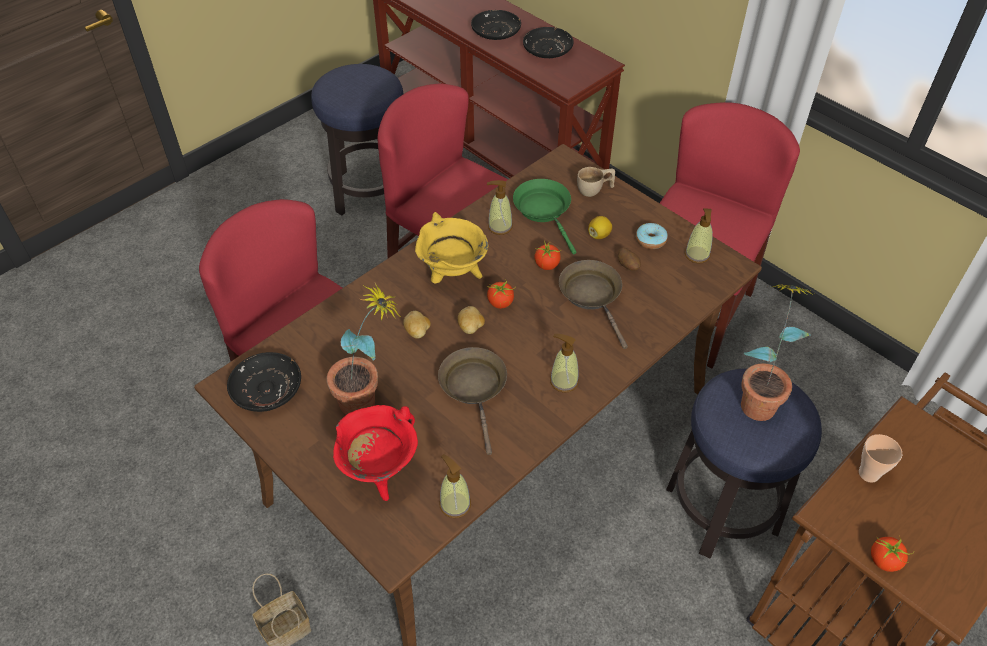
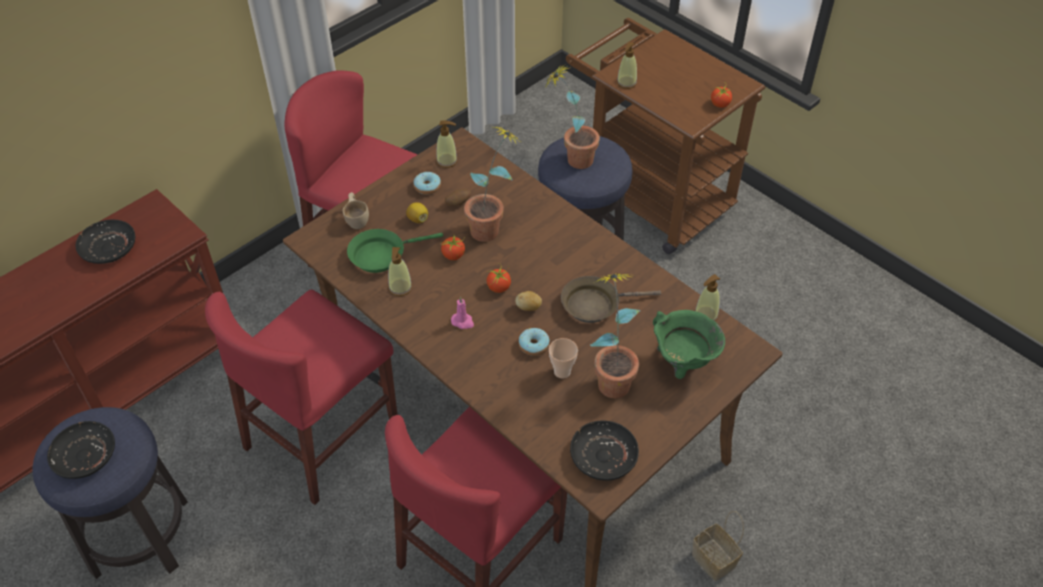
camera: 90 degrees left, 0 degrees up
red cooking pot [333,405,418,501] -> green cooking pot [653,310,725,379]
potato [403,311,431,339] -> donut [518,328,550,356]
yellow cooking pot [415,212,489,284] -> pink candle [451,296,474,329]
black plate [471,10,521,40] -> black plate moved to [47,421,115,479]
soap dispenser [550,334,579,393] -> soap dispenser moved to [617,42,637,89]
brown frying pan [559,260,628,349] -> potted plant [464,125,519,242]
cup [859,434,903,483] -> cup moved to [549,338,578,379]

